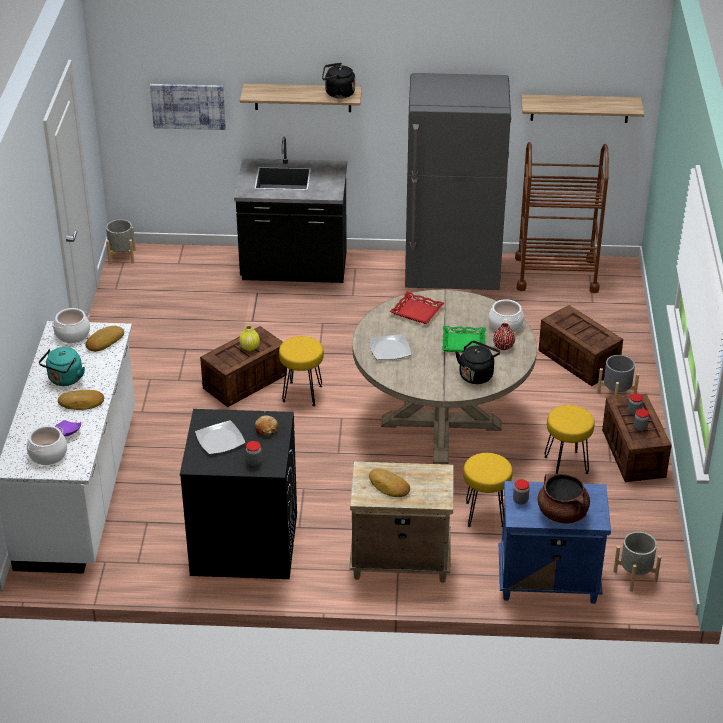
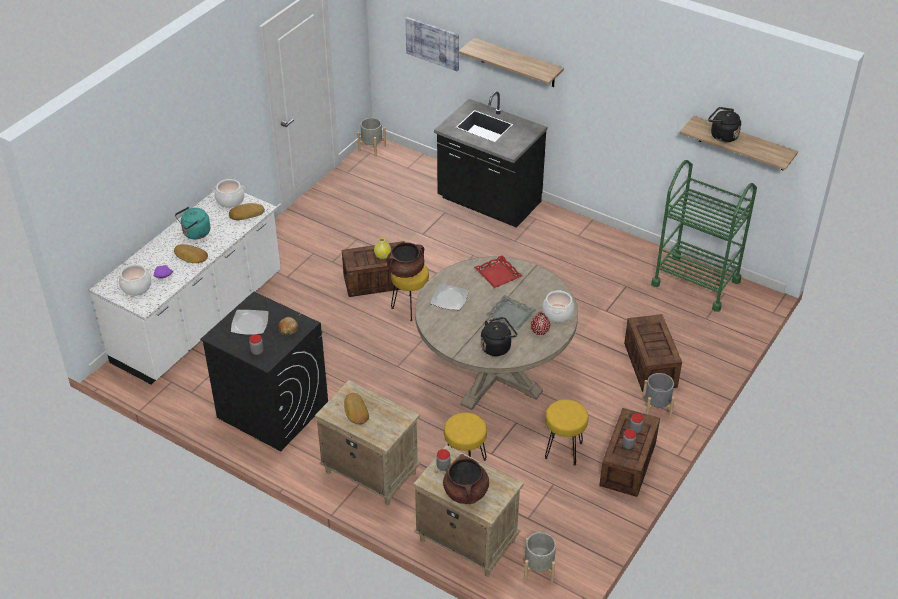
camera: 30 degrees right, 5 degrees up
black kettle [322,63,355,99] -> black kettle moved to [708,107,741,142]
grey fridge [405,73,511,290] -> none
green tray [442,326,486,352] -> grey tray [486,295,537,330]
blue nightstand [499,481,611,604] -> beige nightstand [413,445,523,577]
brown cart [515,142,609,293] -> green cart [651,160,757,312]
none -> brown cooking pot [387,242,424,278]

